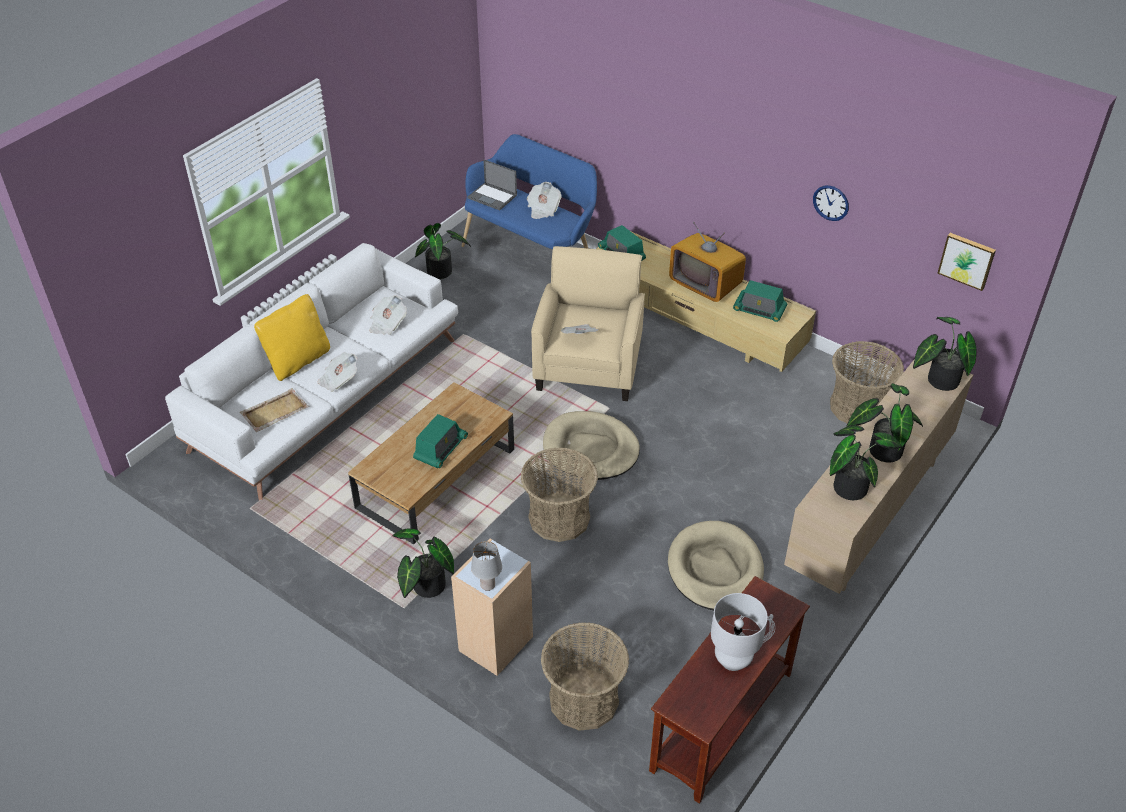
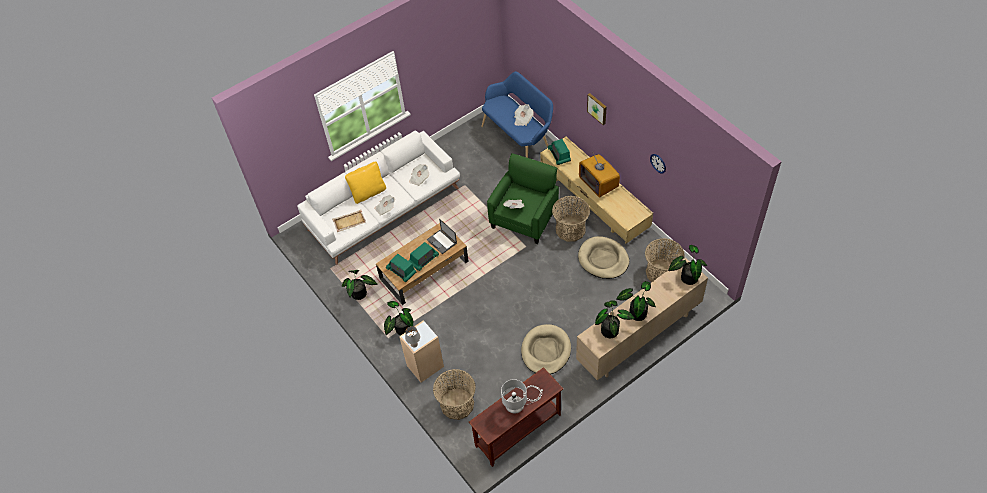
camera: 20 degrees right, 10 degrees up
potted plant [415,223,471,279] -> potted plant moved to [342,270,378,300]
laptop [468,159,517,210] -> laptop moved to [427,219,457,254]
basket [521,448,598,542] -> basket moved to [552,196,590,242]
beige armchair [531,246,645,401] -> green armchair [487,153,559,244]
beige dog bed [543,411,640,480] -> beige dog bed moved to [578,236,629,279]
radio [733,280,787,322] -> radio moved to [386,254,416,282]
picture [937,233,996,291] -> picture moved to [587,93,607,125]

